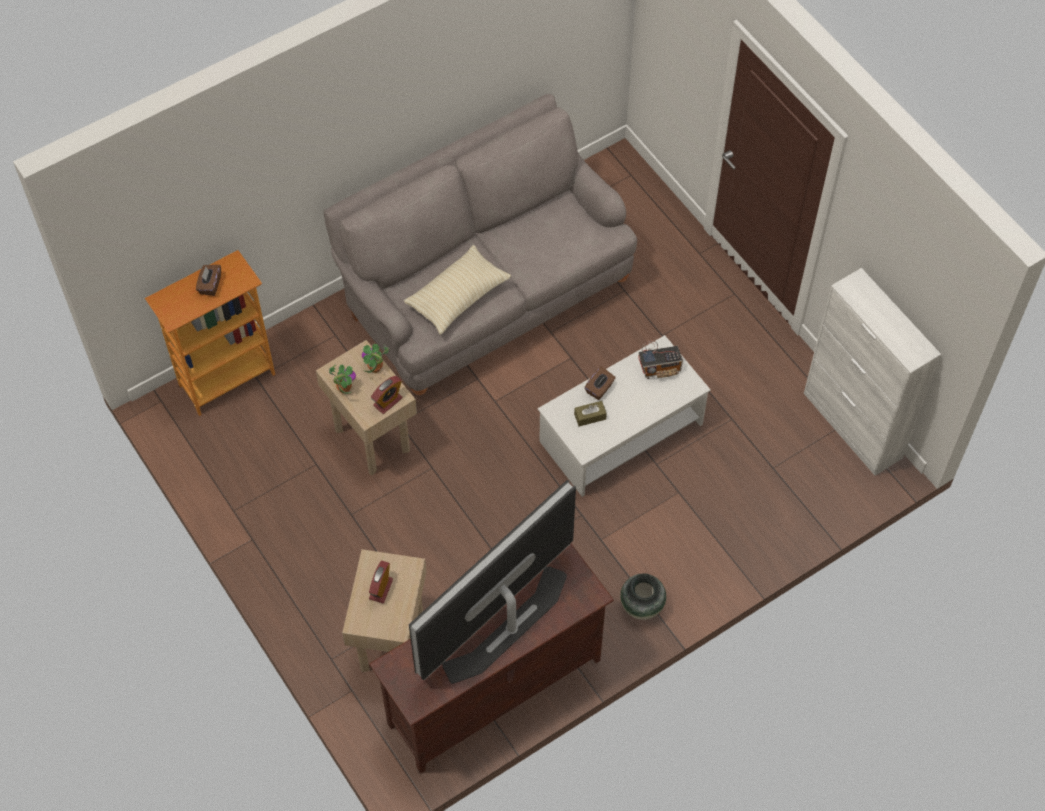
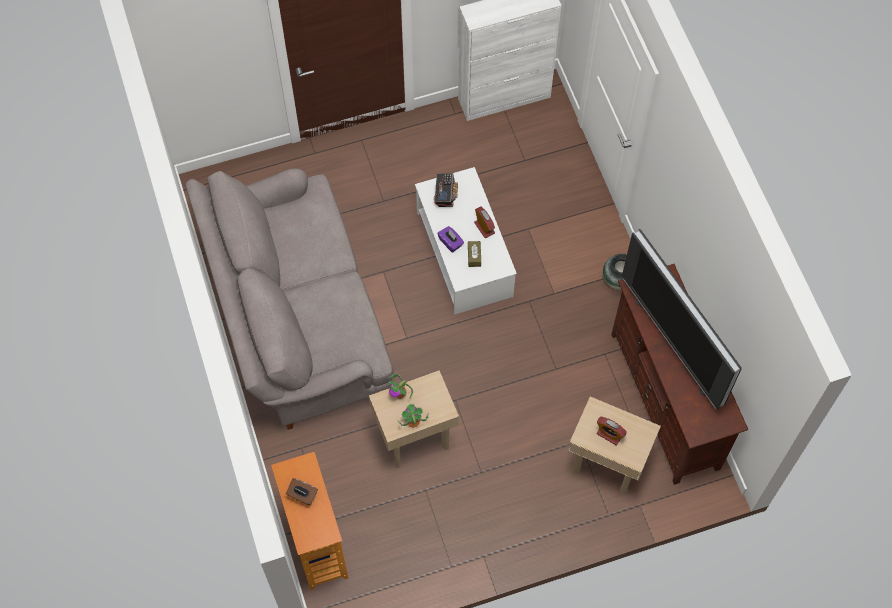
camera: 75 degrees left, 5 degrees up
alarm clock [371,376,402,414] -> alarm clock moved to [474,206,495,238]
beige pillow [404,245,511,335] -> none
brown tissue box [585,366,616,400] -> purple tissue box [437,226,464,253]

